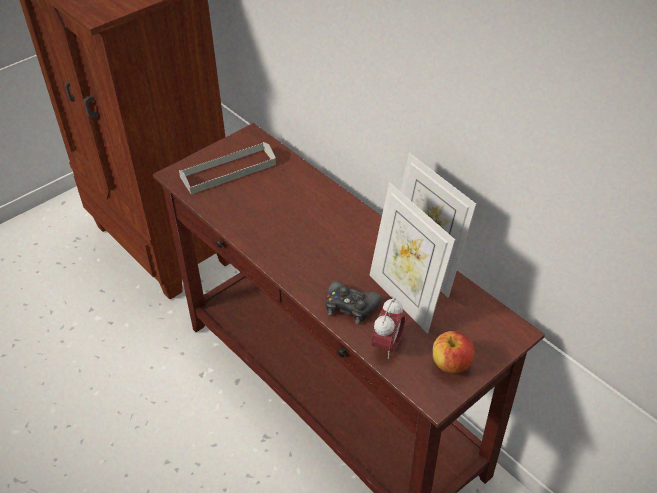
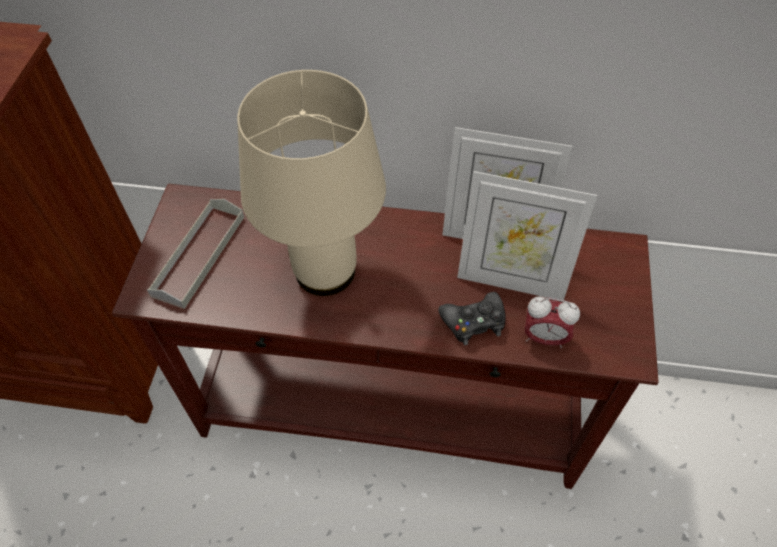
camera: 40 degrees left, 10 degrees up
alarm clock [372,298,405,359] -> alarm clock turned 120 degrees clockwise [525,296,580,348]
apple [433,331,474,374] -> none
none -> beige table lamp [237,70,386,296]

